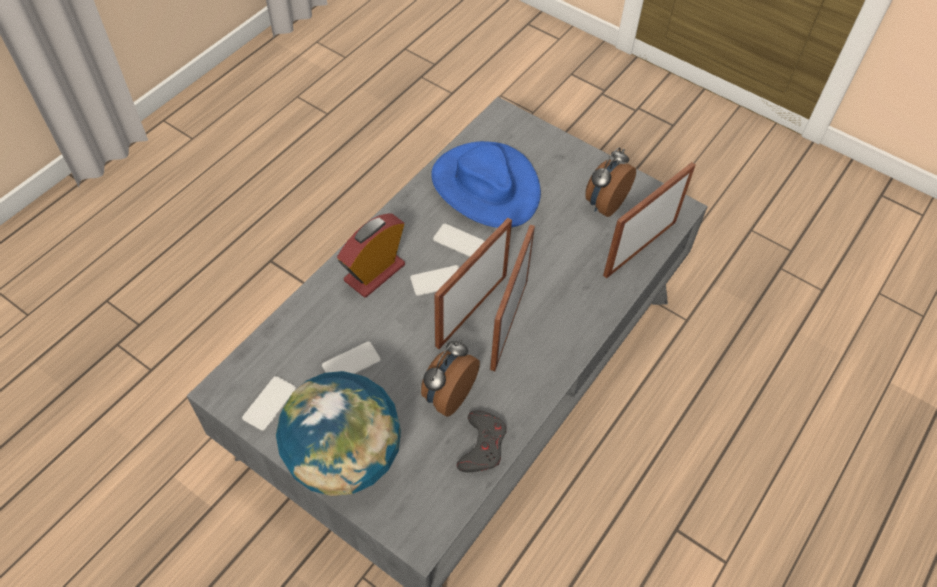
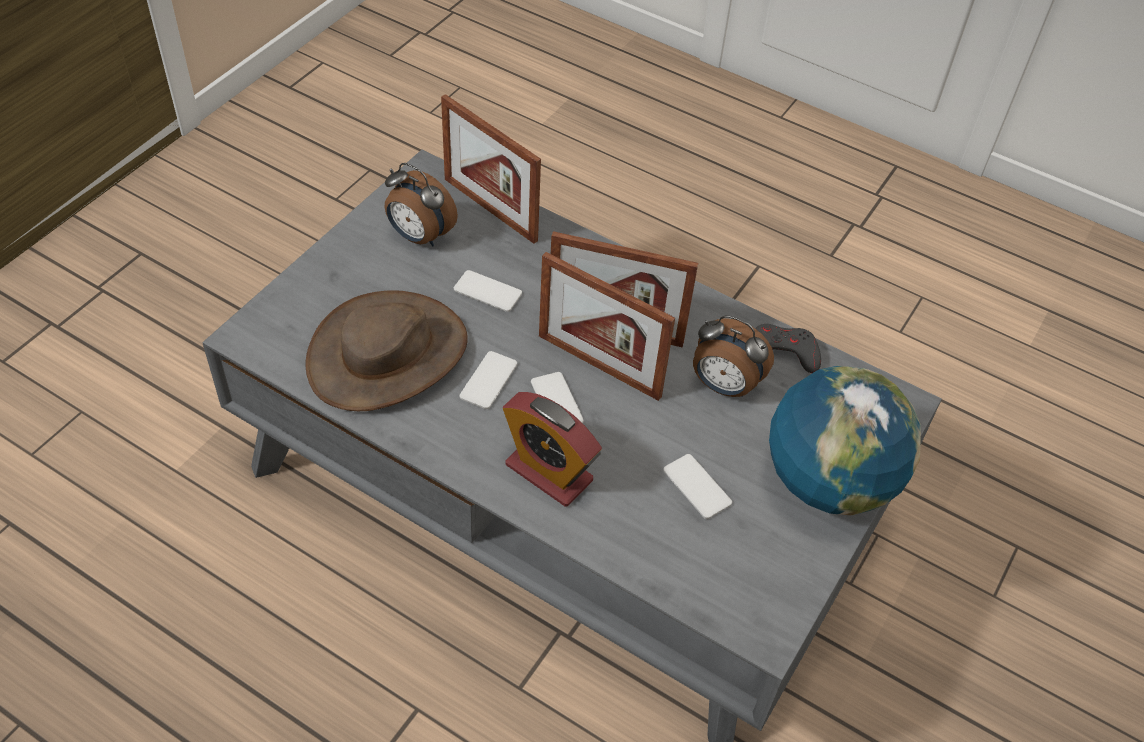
camera: 95 degrees left, 5 degrees down
phone [242,376,296,431] -> phone moved to [454,270,522,312]
blue hat [431,141,541,228] -> brown hat [306,290,468,411]

